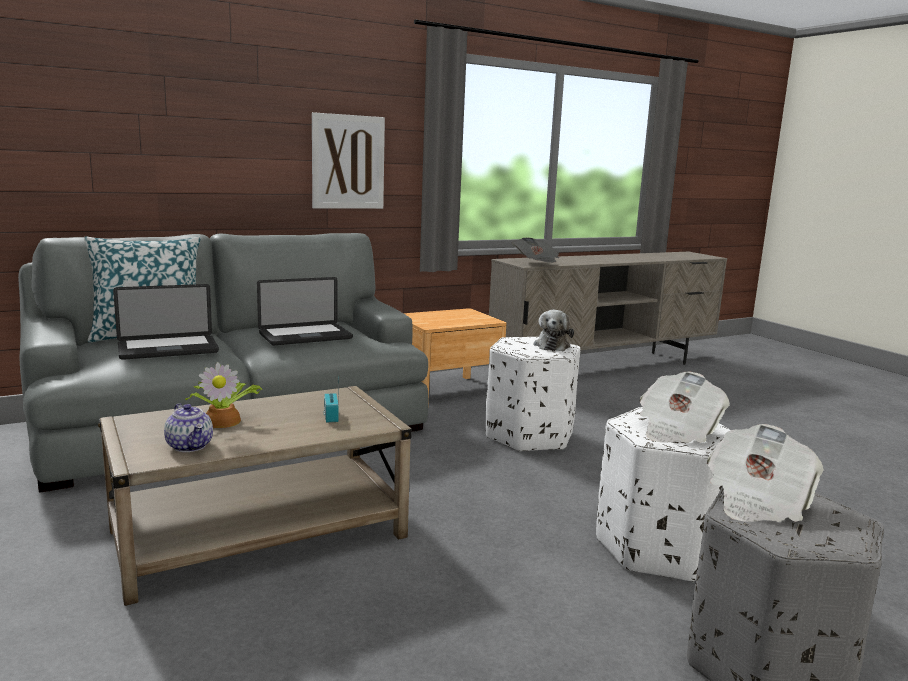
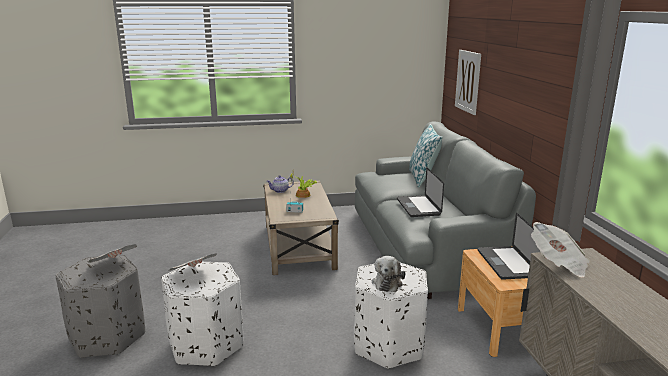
camera: 110 degrees right, 5 degrees up
laptop [113,284,219,360] -> laptop moved to [478,213,540,280]
picture [312,112,385,209] -> picture moved to [455,50,481,115]
plush toy [534,310,574,351] -> plush toy turned 105 degrees counterclockwise [372,256,405,292]

